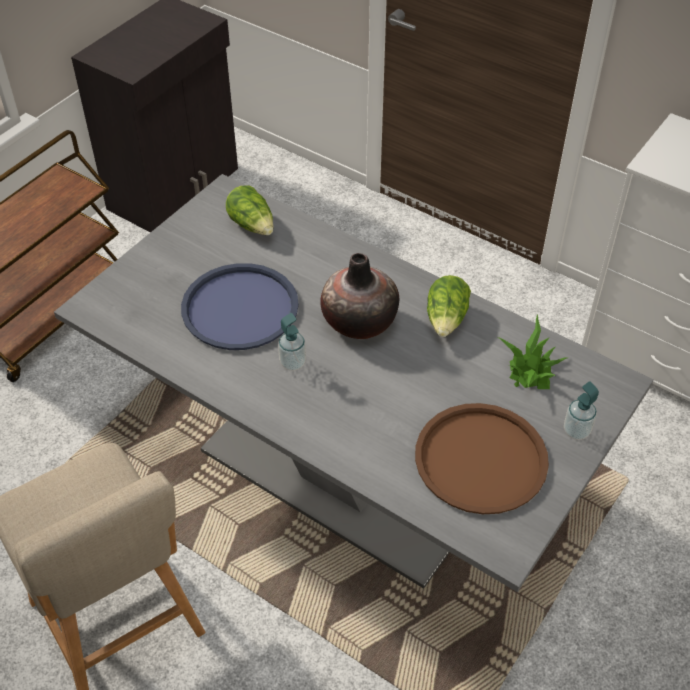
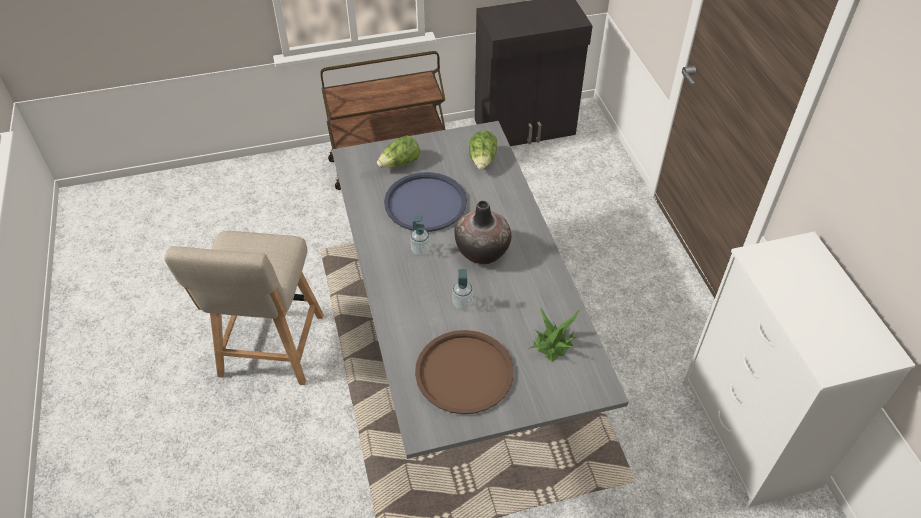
camera: 40 degrees right, 0 degrees up
lettuce [427,275,471,337] -> lettuce moved to [377,135,420,168]
soap dispenser [564,381,599,440] -> soap dispenser moved to [452,269,473,310]

